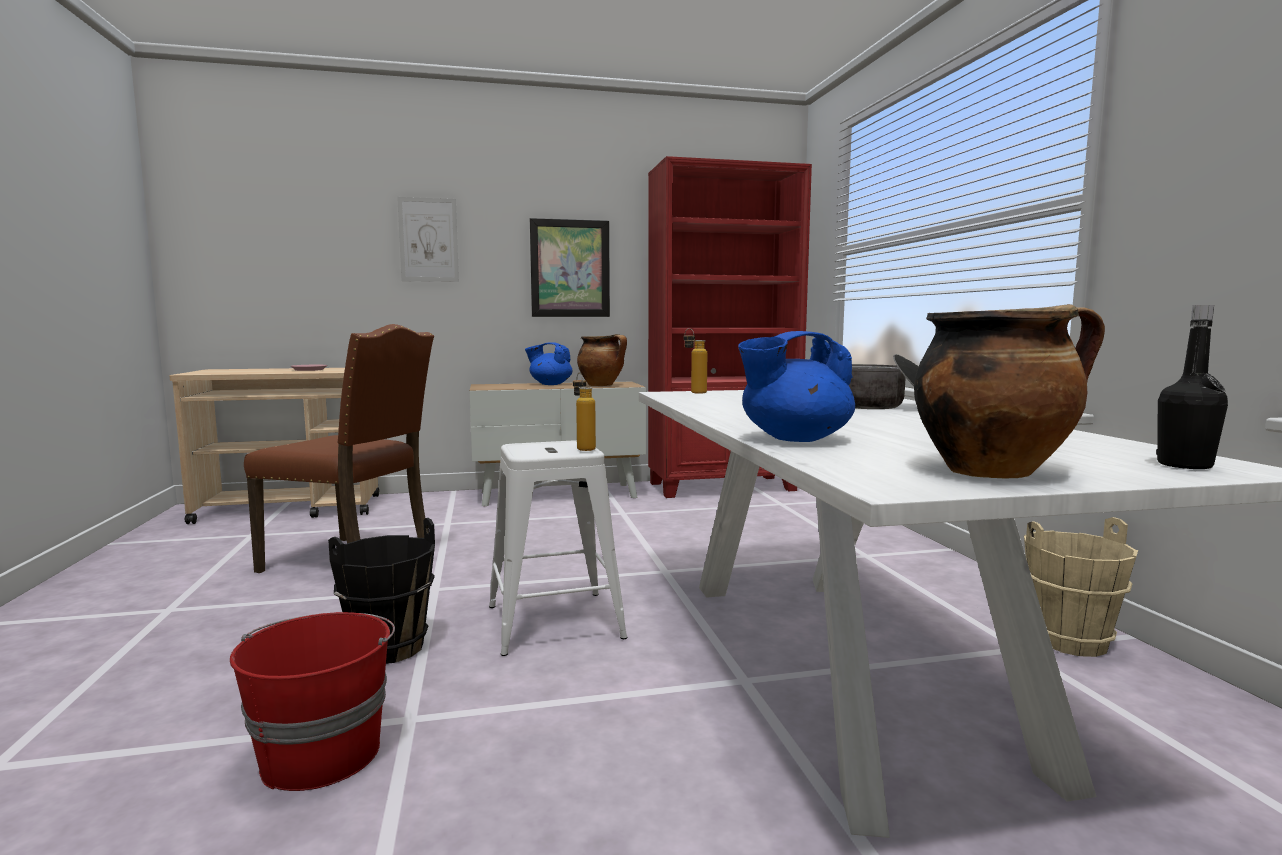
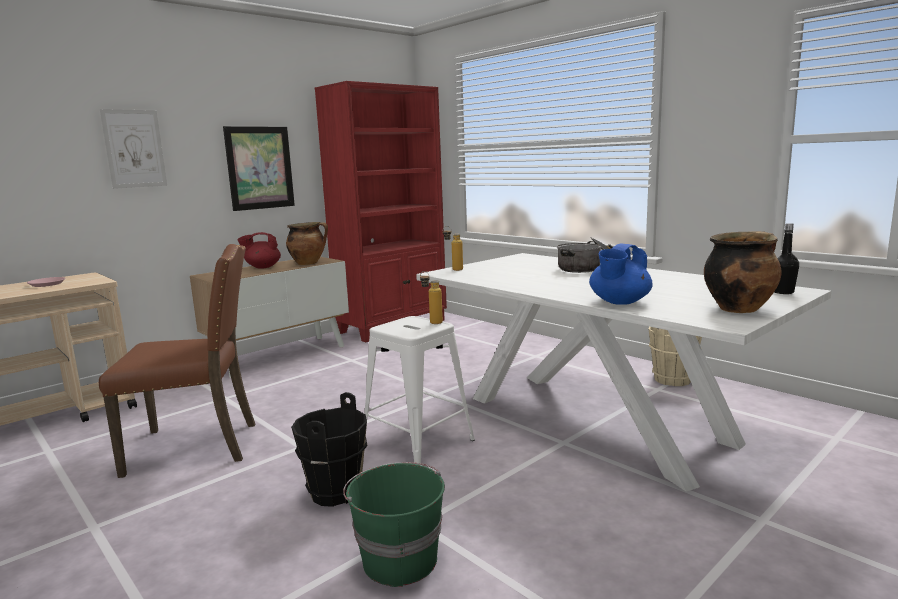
camera: 30 degrees left, 5 degrees up
red bucket [230,612,395,791] -> green bucket [343,462,445,587]
blue teapot [525,342,572,385] -> red teapot [237,232,281,268]

